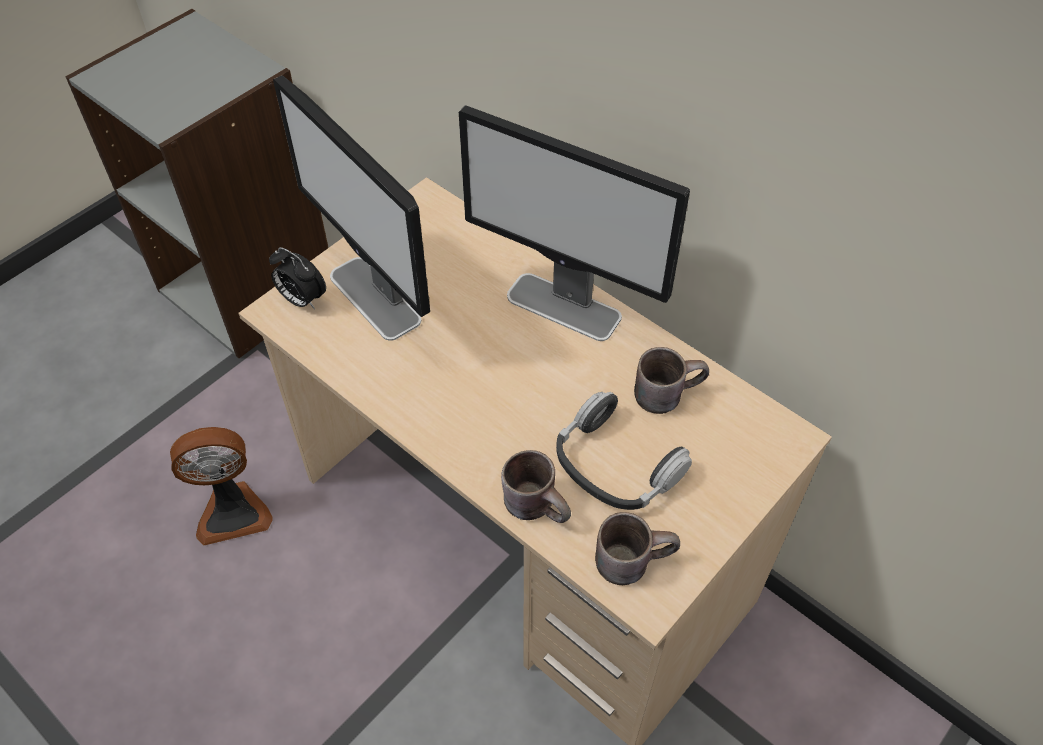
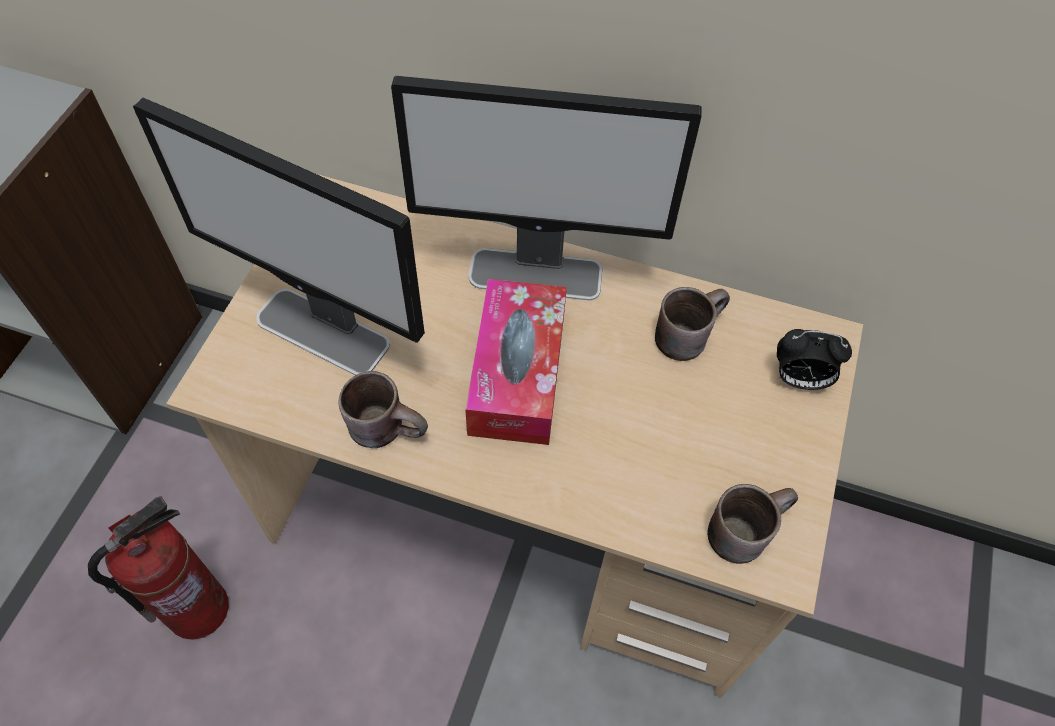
camera: 25 degrees left, 5 degrees up
fan [170,427,273,545] -> fire extinguisher [88,496,229,640]
alarm clock [269,247,326,309] -> alarm clock moved to [777,329,852,390]
brown mug [501,450,571,523] -> brown mug moved to [339,371,428,448]
headphones [556,392,692,510] -> none
none -> tissue box [465,279,567,445]

